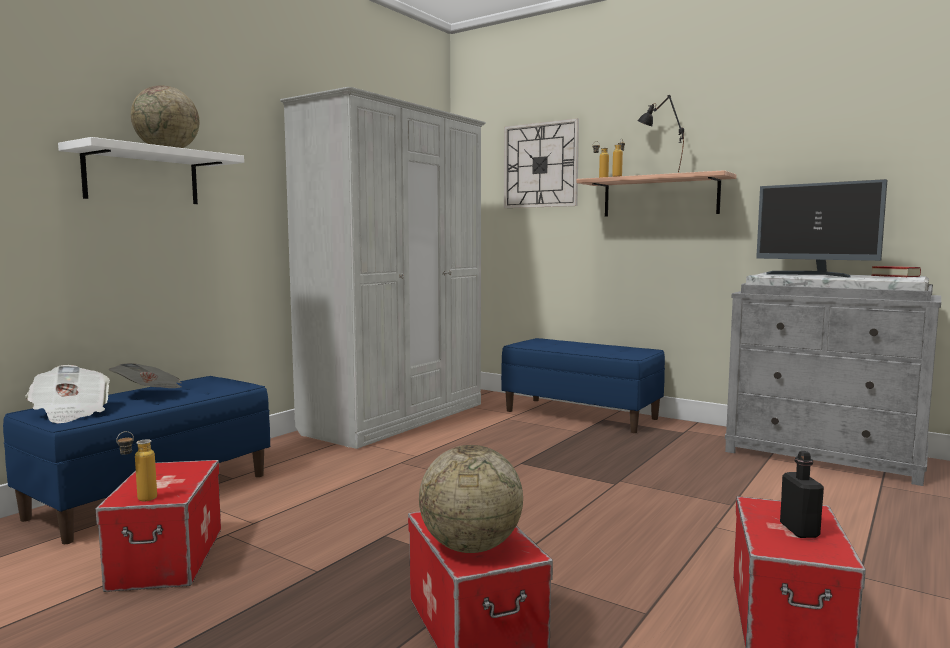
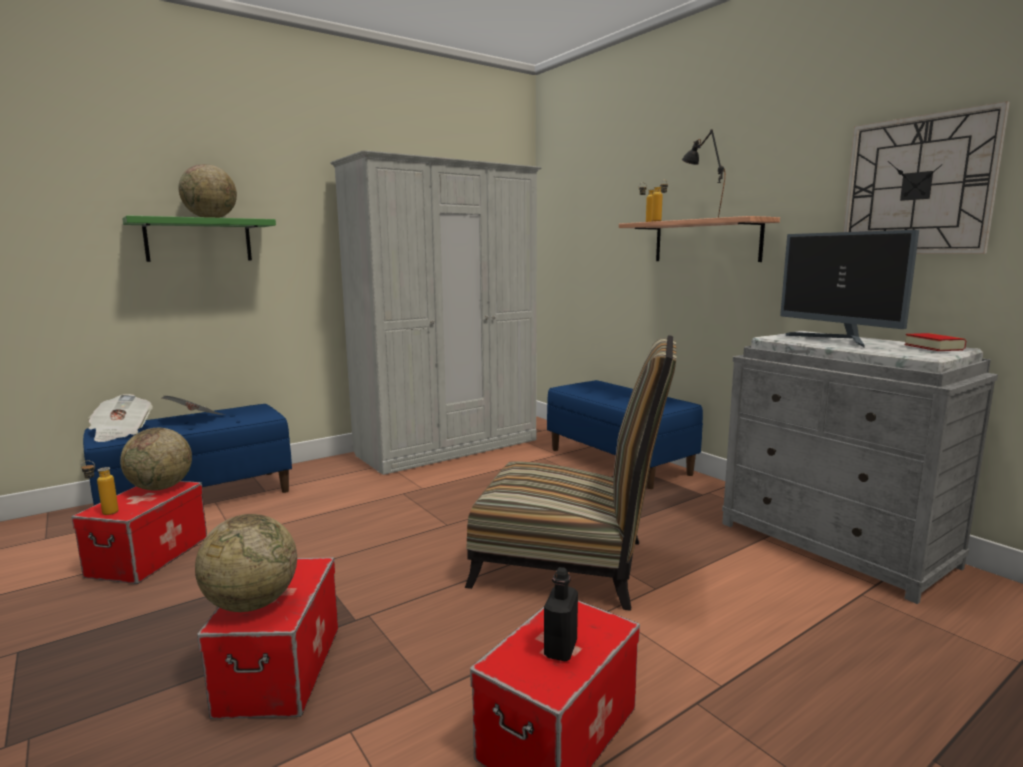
camera: 20 degrees right, 5 degrees up
white shelf [58,137,244,204] -> green shelf [122,215,276,262]
wall clock [504,118,579,208] -> wall clock moved to [843,101,1010,254]
none -> globe [120,428,192,491]
none -> chair [465,335,676,611]

